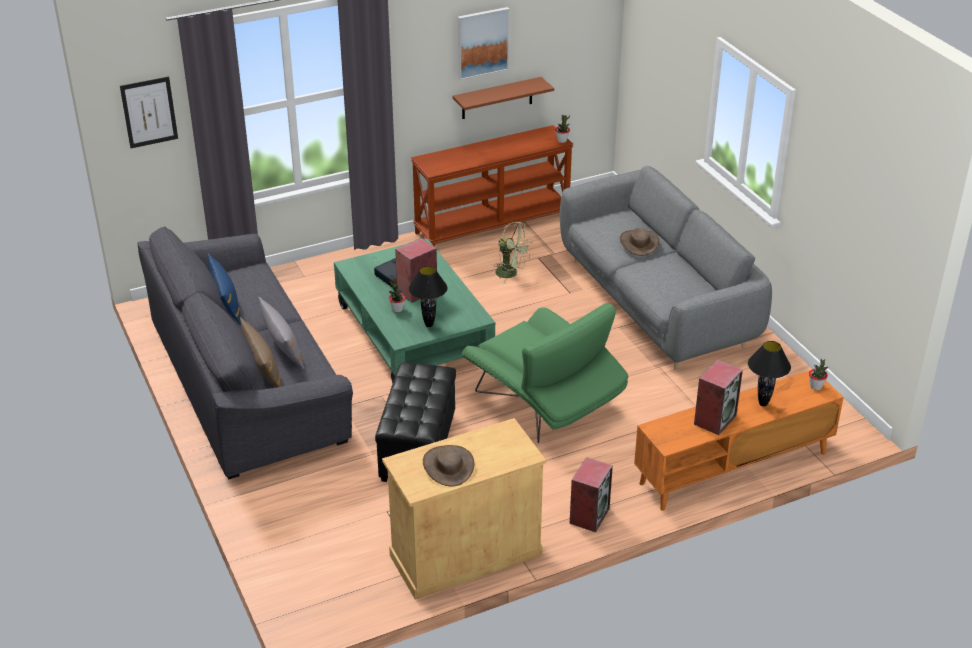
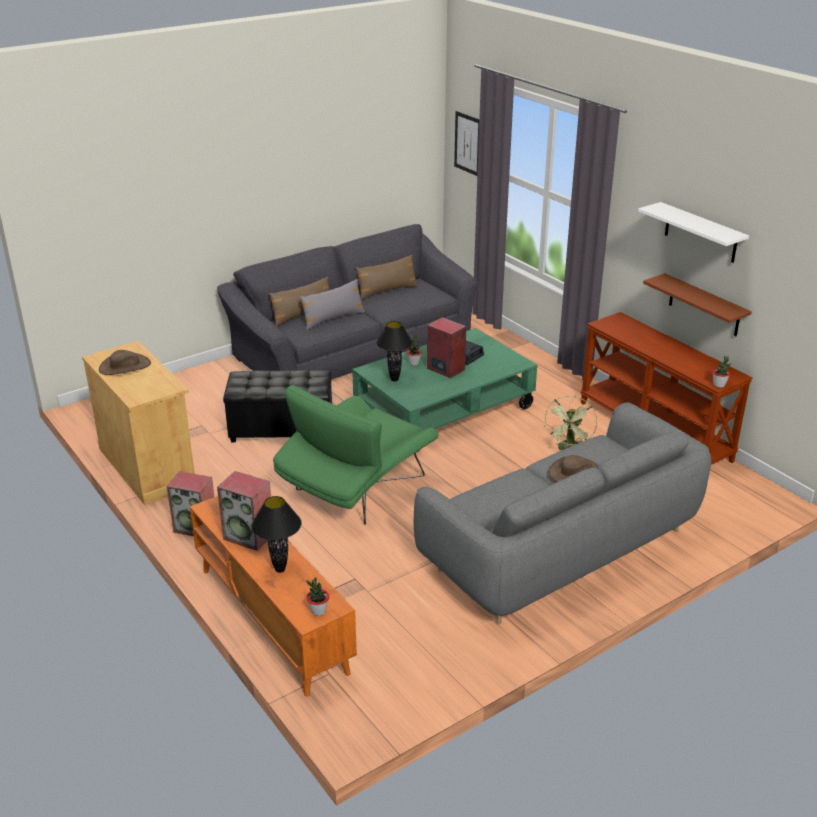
camera: 80 degrees right, 5 degrees down
blue pillow [208,253,241,325] -> brown pillow [356,255,418,300]
picture [458,7,509,80] -> white shelf [638,202,749,263]

